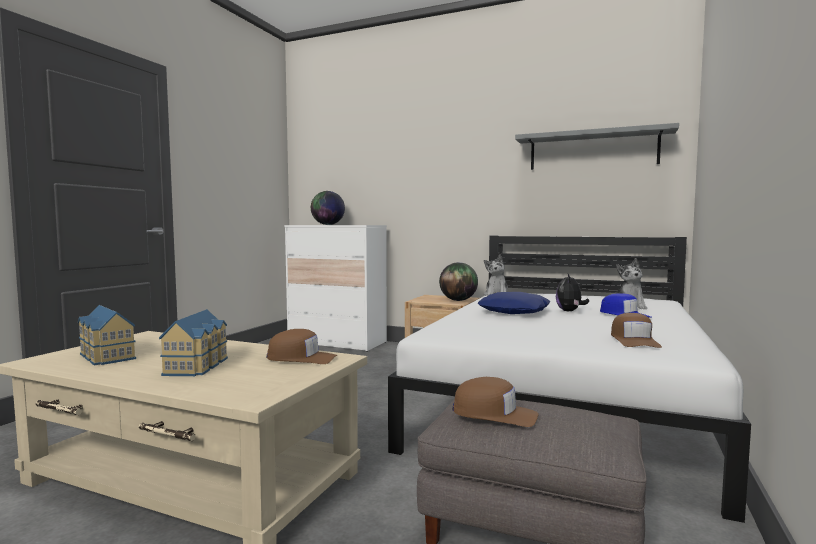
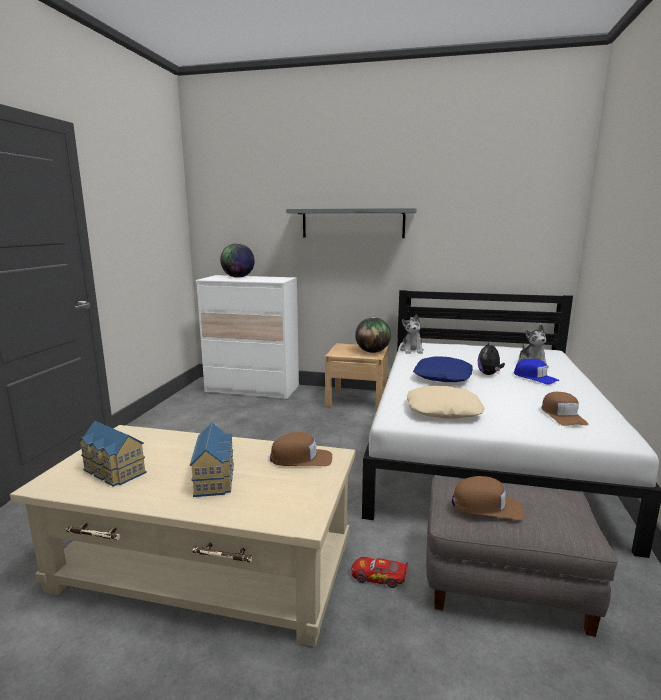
camera: 10 degrees left, 10 degrees up
grey shelf [515,123,679,170] -> grey shelf moved to [286,208,417,238]
none -> toy car [351,557,408,588]
none -> beige pillow [406,386,485,419]

